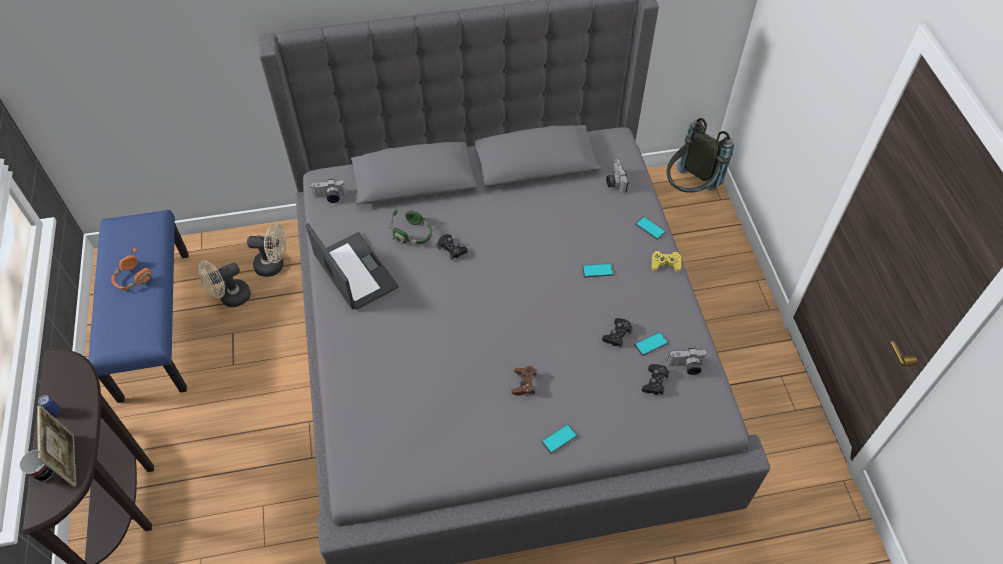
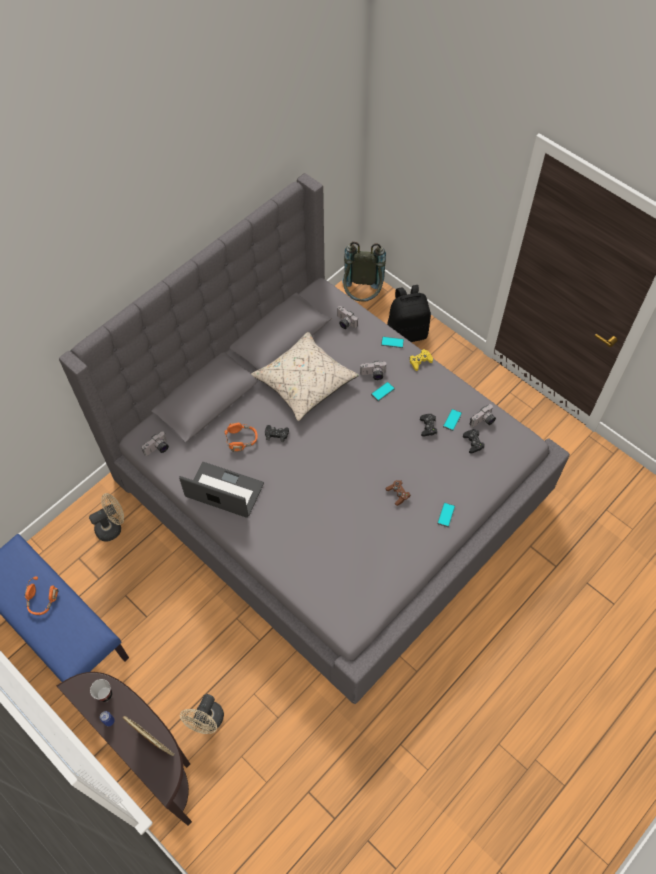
camera: 35 degrees left, 5 degrees up
cup [19,450,54,481] -> cup moved to [90,679,112,702]
beige fan [199,260,251,307] -> beige fan moved to [180,694,224,734]
green headphones [390,210,433,244] -> orange headphones [224,423,257,452]
none -> beige pillow [251,332,359,421]
none -> camera [360,361,387,380]
none -> black backpack [387,285,431,342]

